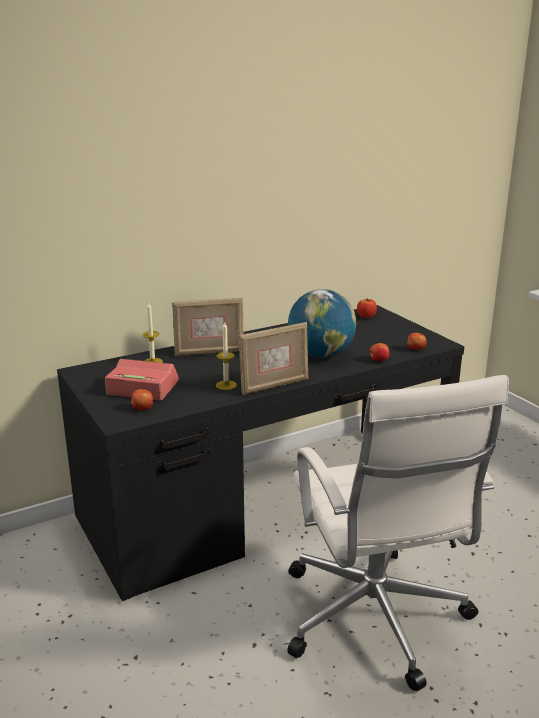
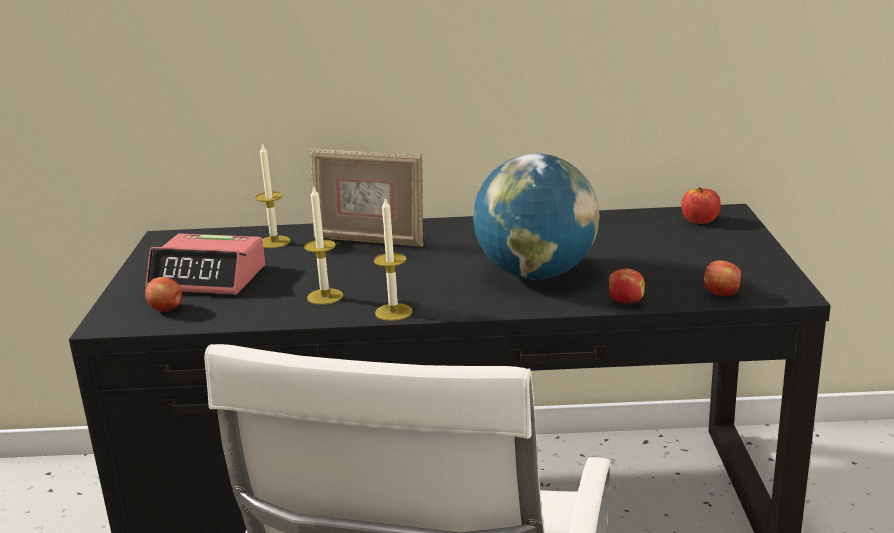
camera: 30 degrees right, 0 degrees up
alarm clock [105,359,179,401] -> alarm clock turned 150 degrees clockwise [146,234,265,295]
picture frame [239,321,308,395] -> candle [374,197,413,321]

